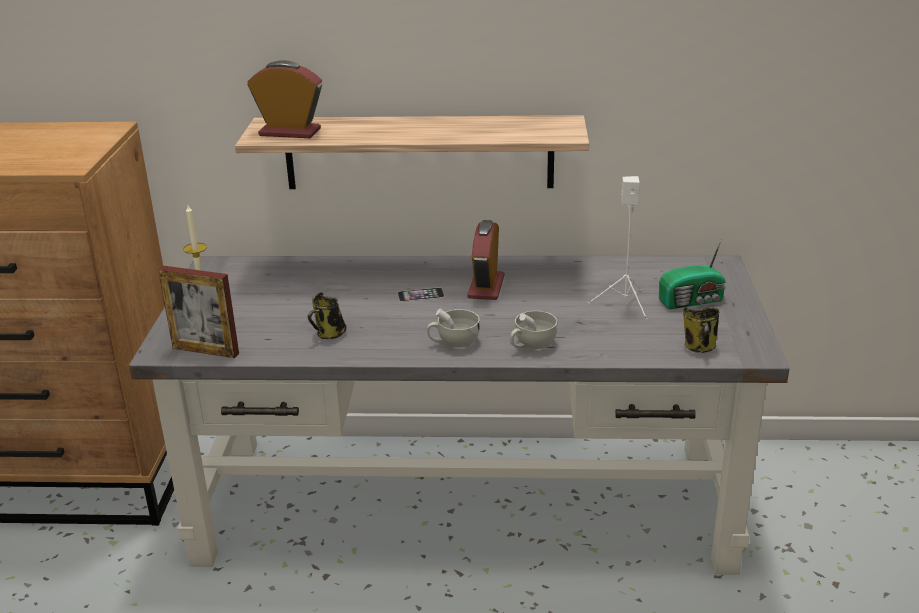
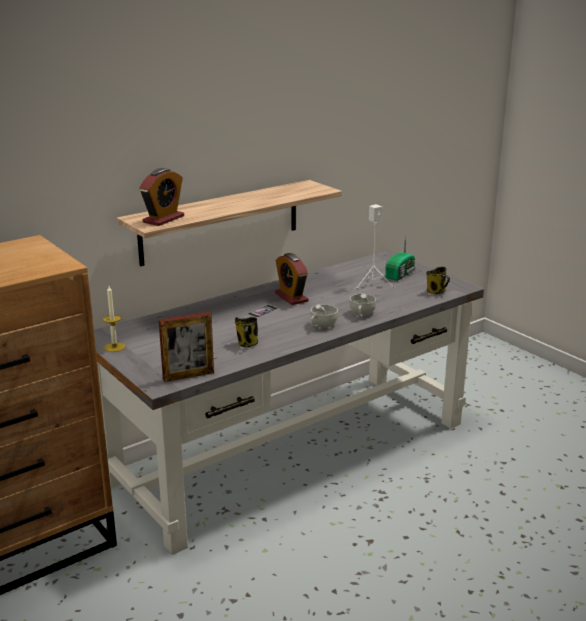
camera: 40 degrees left, 5 degrees down
alarm clock [247,60,322,138] -> alarm clock turned 150 degrees clockwise [139,168,184,226]

